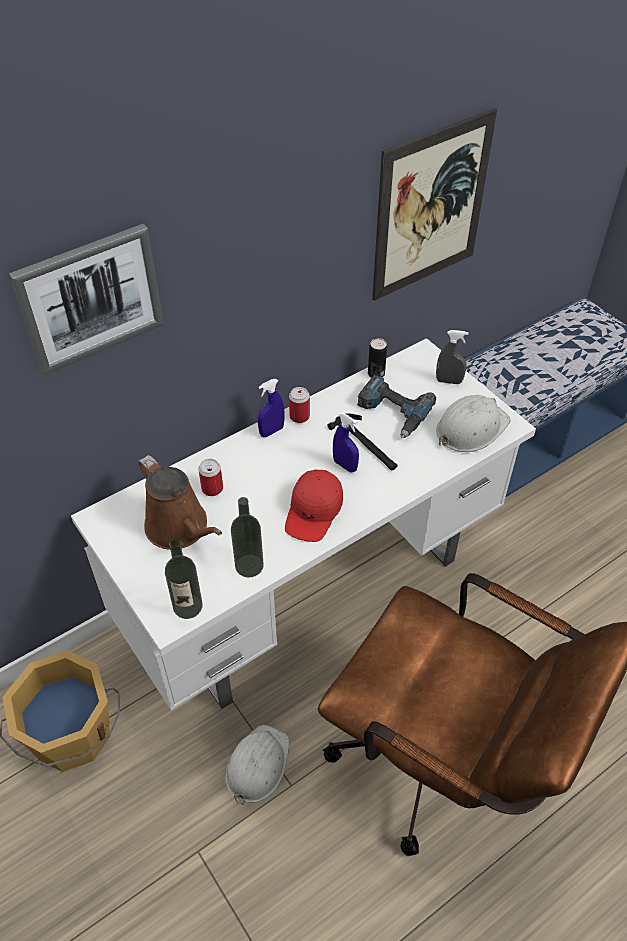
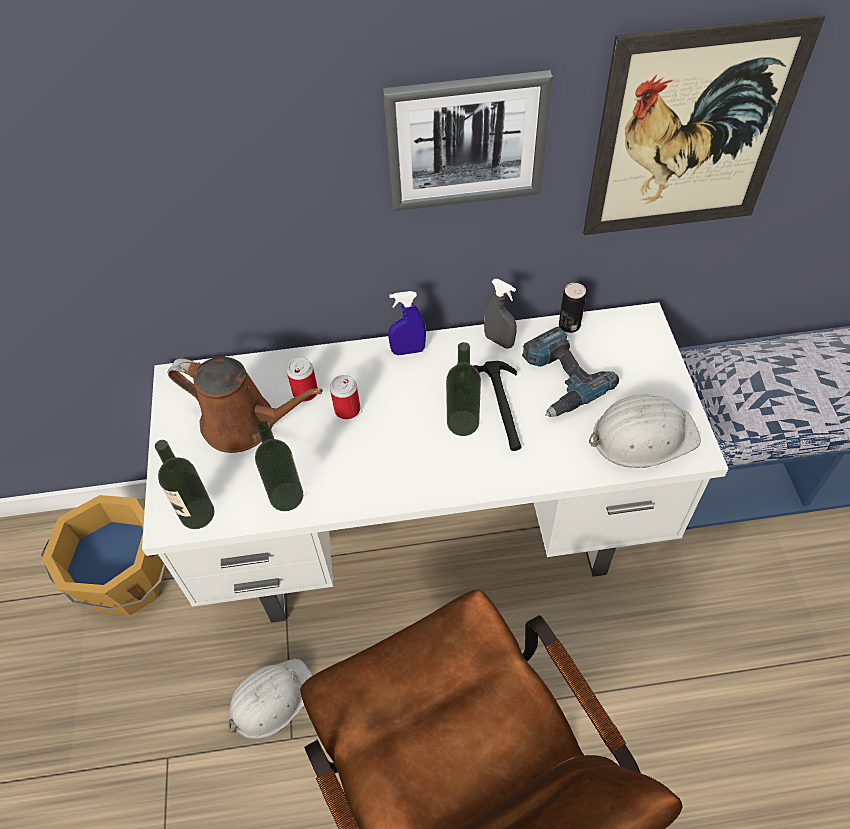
camera: 30 degrees right, 5 degrees up
picture [9,224,164,375] -> picture moved to [383,70,553,211]
brown watering can [138,455,222,550] -> brown watering can turned 60 degrees counterclockwise [168,357,323,453]
red cap [285,469,343,542] -> none
can [289,387,310,423] -> can moved to [330,375,360,419]
blue spray bottle [333,412,359,473] -> bottle [446,342,481,436]
grey spray bottle [436,330,469,384] -> grey spray bottle moved to [484,279,517,349]

